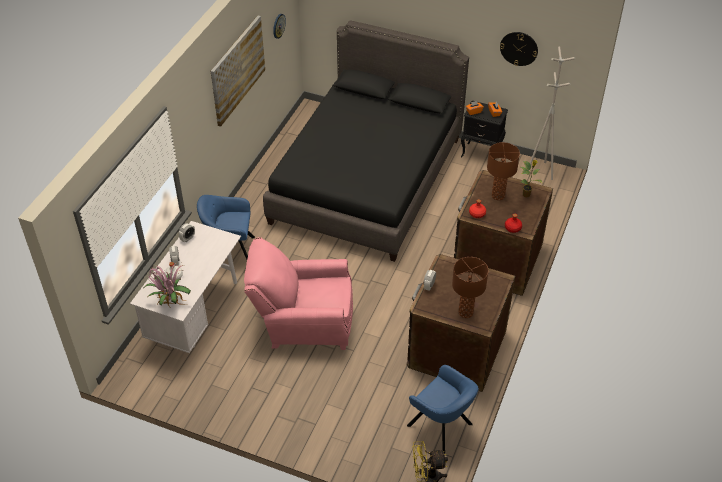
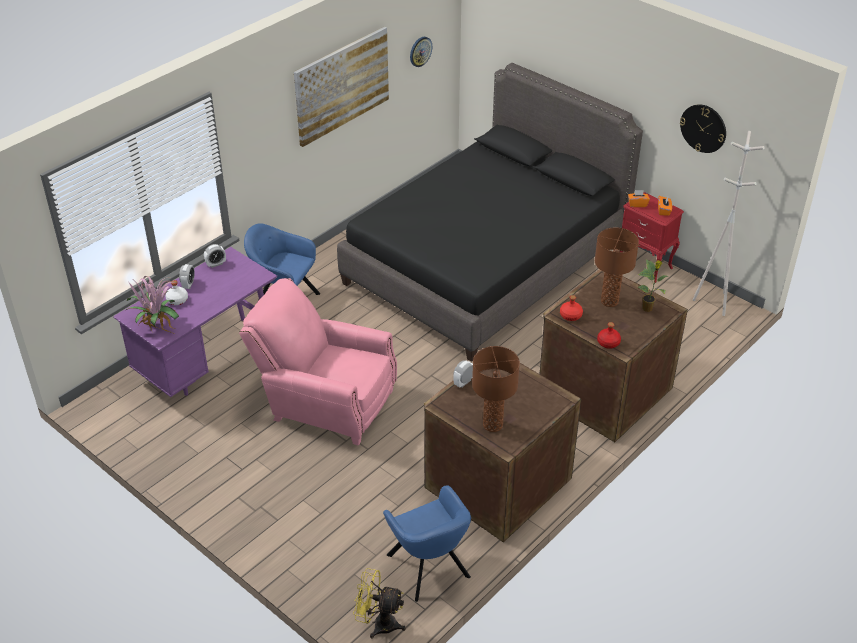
camera: 20 degrees right, 5 degrees down
white desk [130,221,241,353] -> purple desk [113,247,277,397]
black nightstand [461,101,508,157] -> red nightstand [620,192,684,283]

